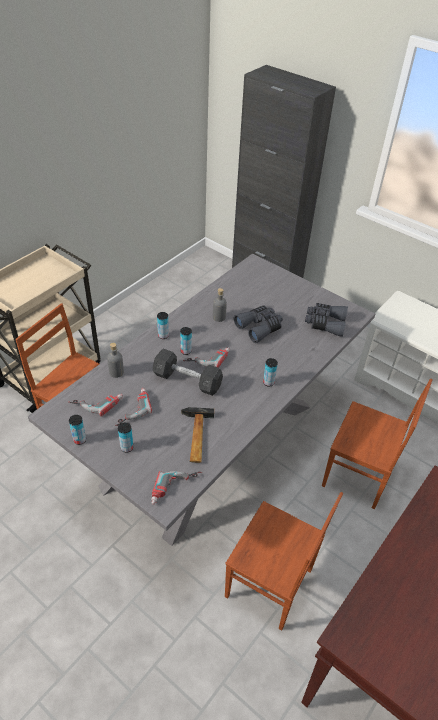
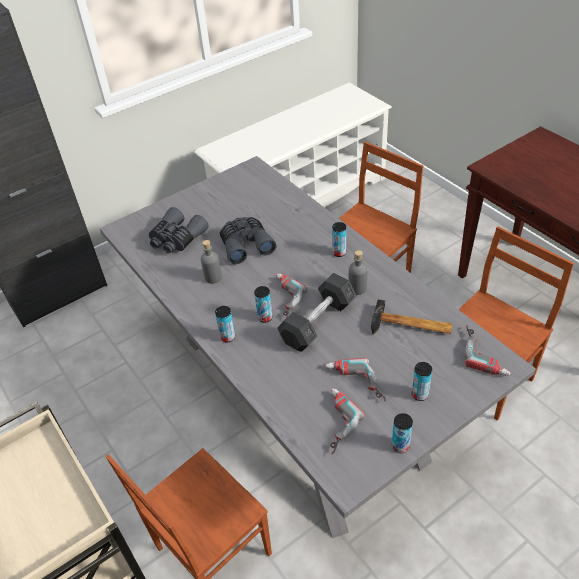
camera: 70 degrees left, 0 degrees up
grey bottle [107,343,124,378] -> grey bottle moved to [349,250,368,295]
grey binoculars [305,303,348,337] -> grey binoculars moved to [149,207,209,253]

